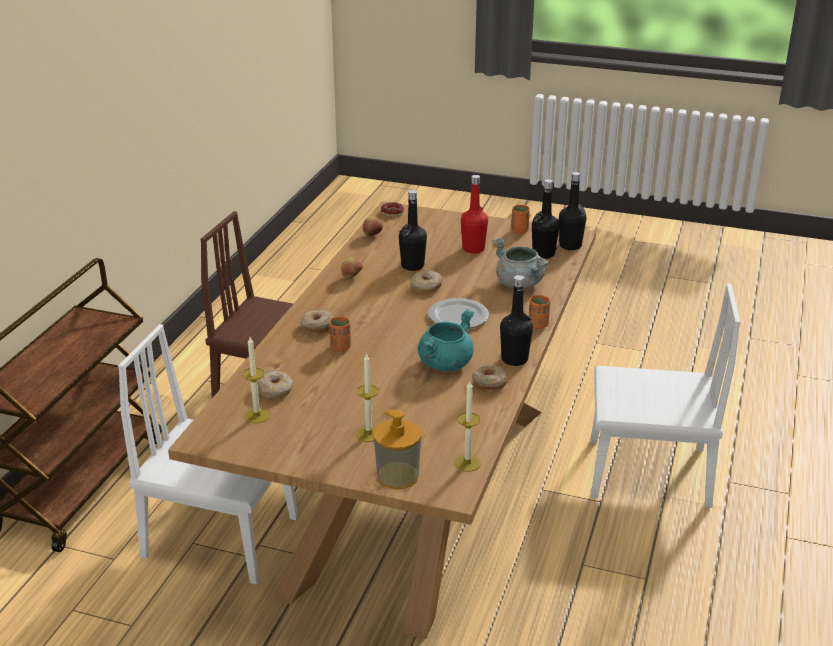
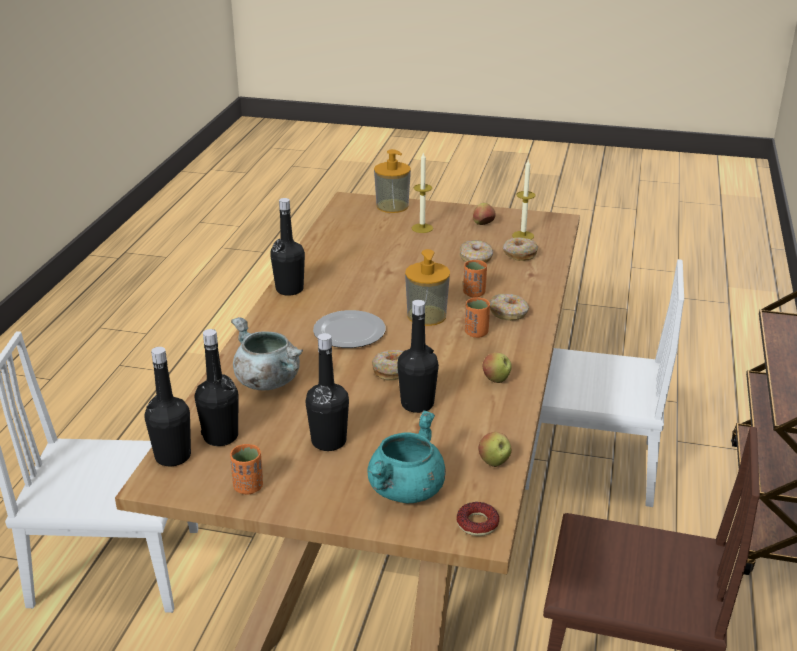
camera: 175 degrees right, 0 degrees up
turquoise cooking pot [418,309,474,371] -> turquoise cooking pot moved to [367,410,446,503]
candle [454,381,481,472] -> none
red bottle [461,175,488,254] -> black bottle [305,333,349,451]
donut [472,365,507,393] -> donut moved to [460,240,493,263]
orange cup [529,295,550,329] -> orange cup moved to [465,297,490,338]
none -> soap dispenser [405,249,450,326]
none -> apple [473,203,496,225]

